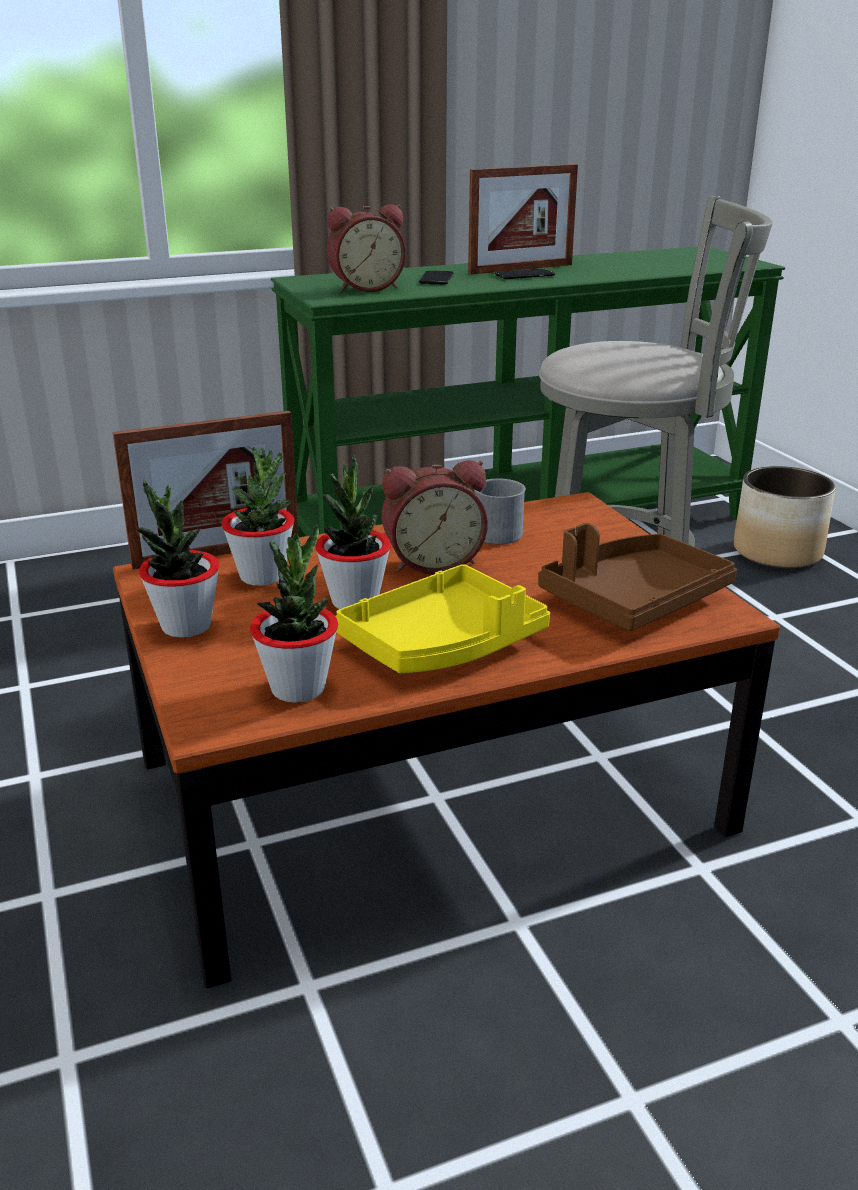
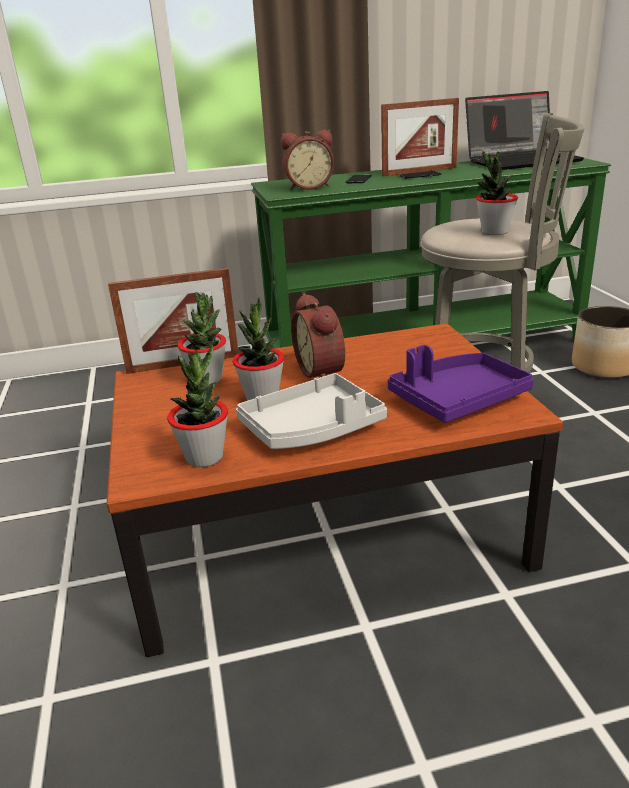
camera: 10 degrees right, 0 degrees up
potted plant [136,479,219,638] -> potted plant moved to [476,151,518,235]
yellow tray [335,564,550,673] -> grey tray [236,373,387,449]
alarm clock [382,460,488,575] -> alarm clock turned 75 degrees clockwise [291,293,345,378]
grey mug [474,479,526,544] -> none
brown tray [538,523,737,631] -> purple tray [388,345,534,423]
none -> laptop [465,91,584,170]

